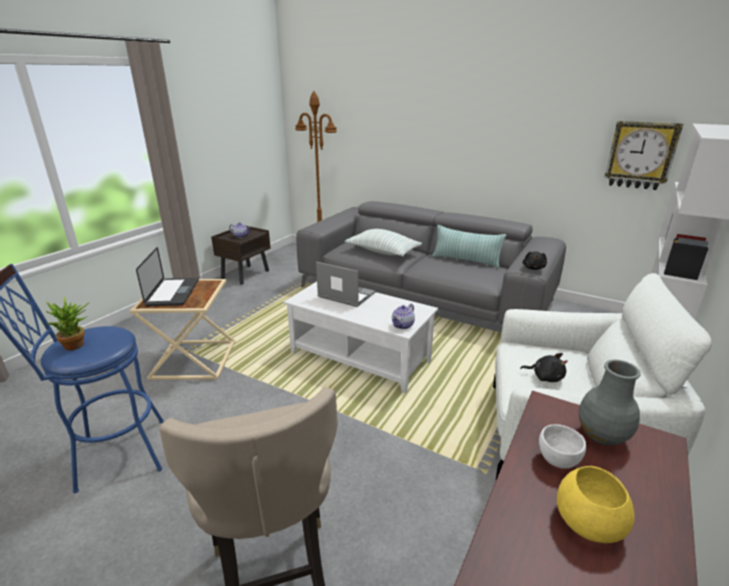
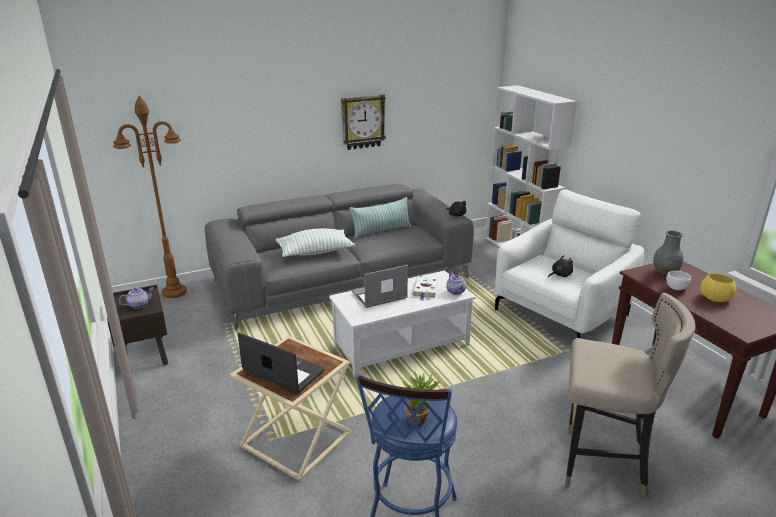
camera: 55 degrees left, 0 degrees up
wall clock [605,121,683,190] -> wall clock moved to [341,94,386,150]
none -> white book [413,275,439,301]

